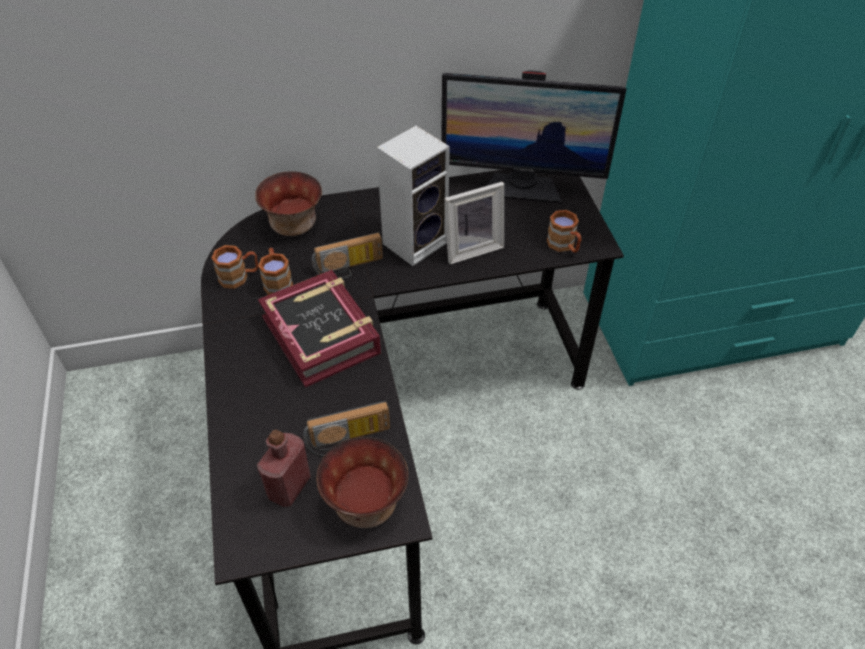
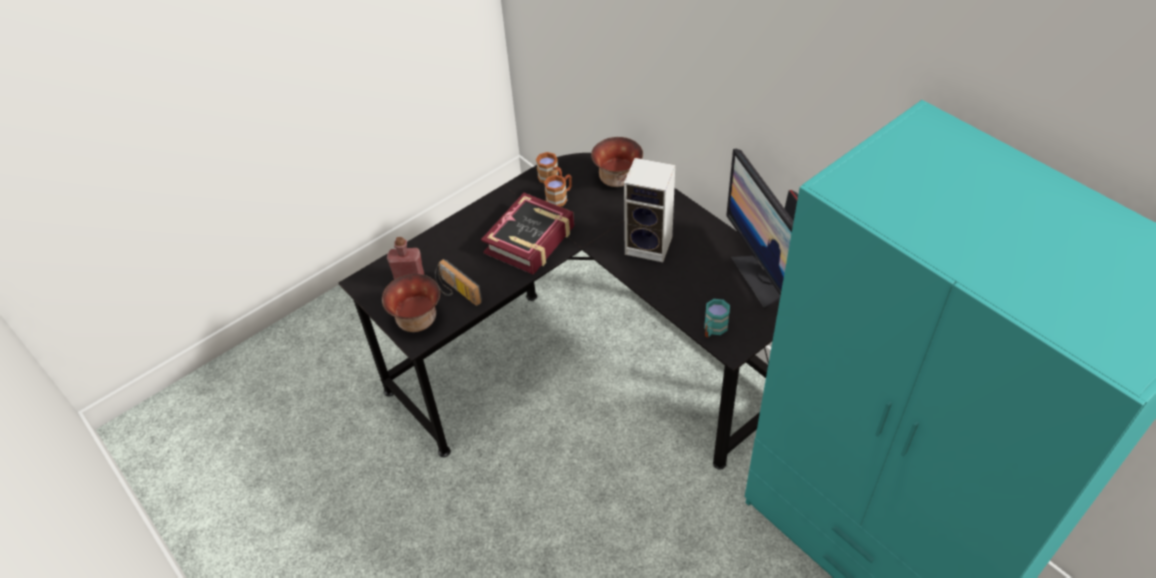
camera: 65 degrees right, 0 degrees up
radio [312,232,383,279] -> none
picture frame [444,182,504,264] -> none
brown mug [547,210,581,253] -> turquoise mug [704,299,730,337]

